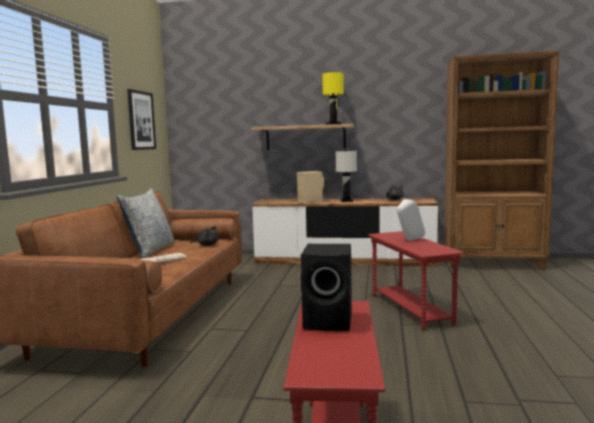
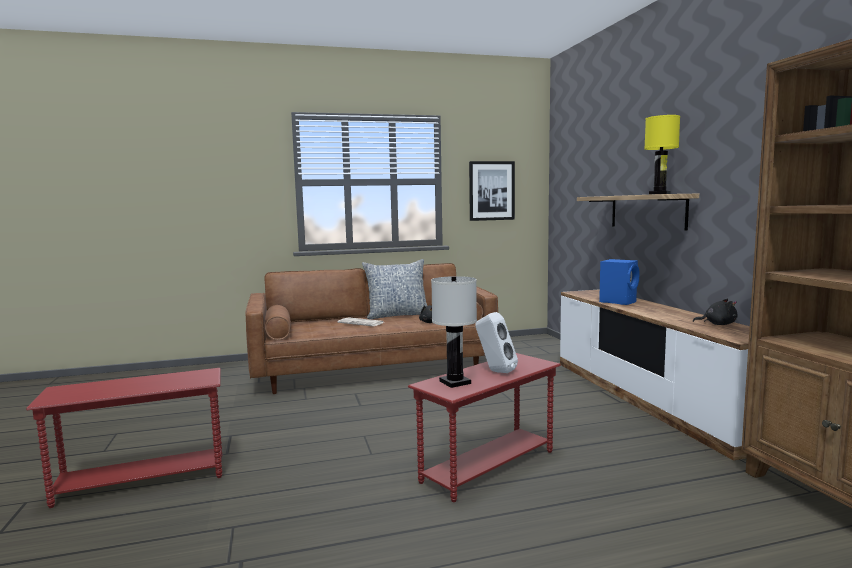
camera: 65 degrees right, 0 degrees up
beige speaker [297,171,324,203] -> blue speaker [599,259,640,305]
black speaker [301,244,352,331] -> none
white table lamp [335,150,357,202] -> white table lamp moved to [431,276,477,388]

